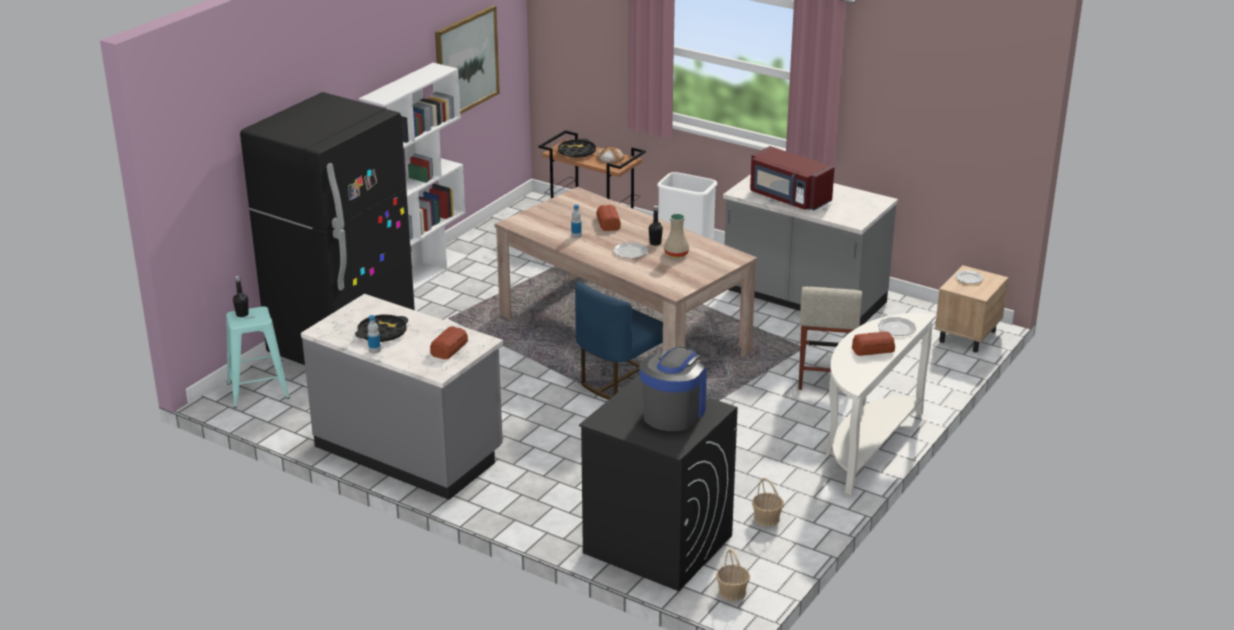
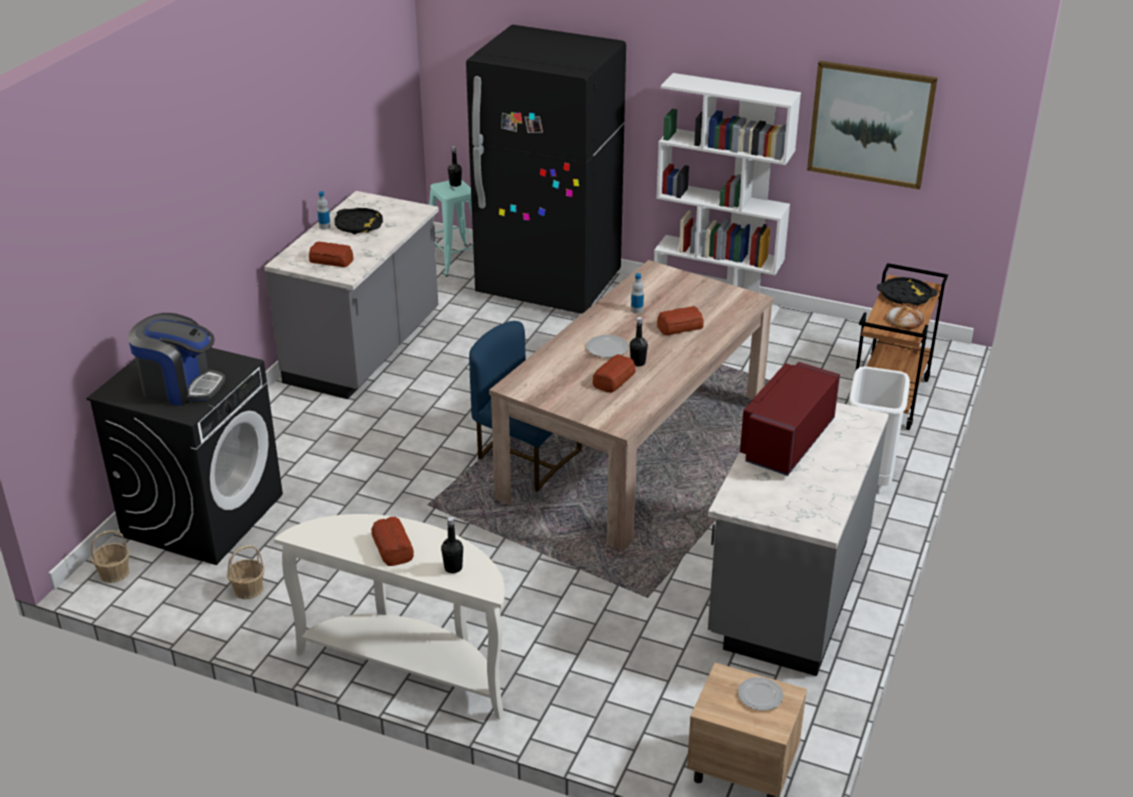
camera: 80 degrees right, 5 degrees up
beige vase [664,213,690,258] -> bread [592,354,636,393]
beige stool [799,287,862,390] -> none
plate [878,317,916,336] -> black bottle [441,517,463,573]

